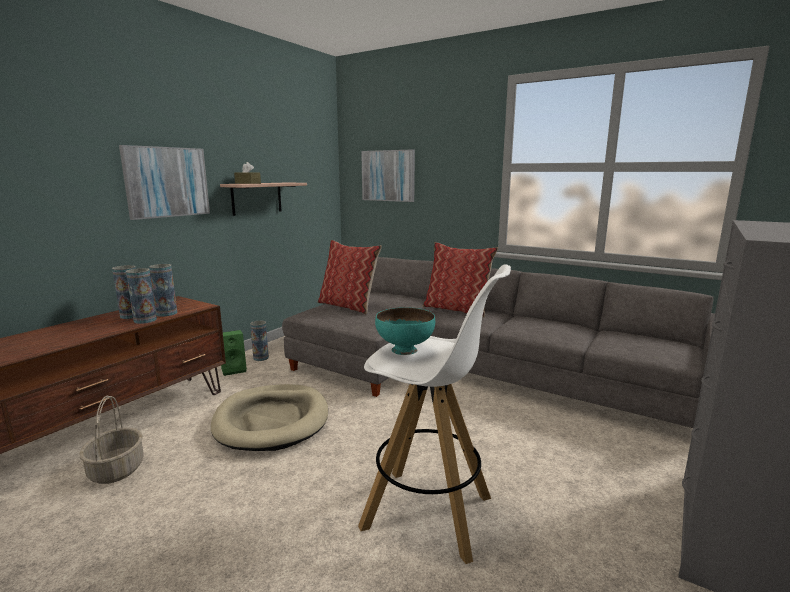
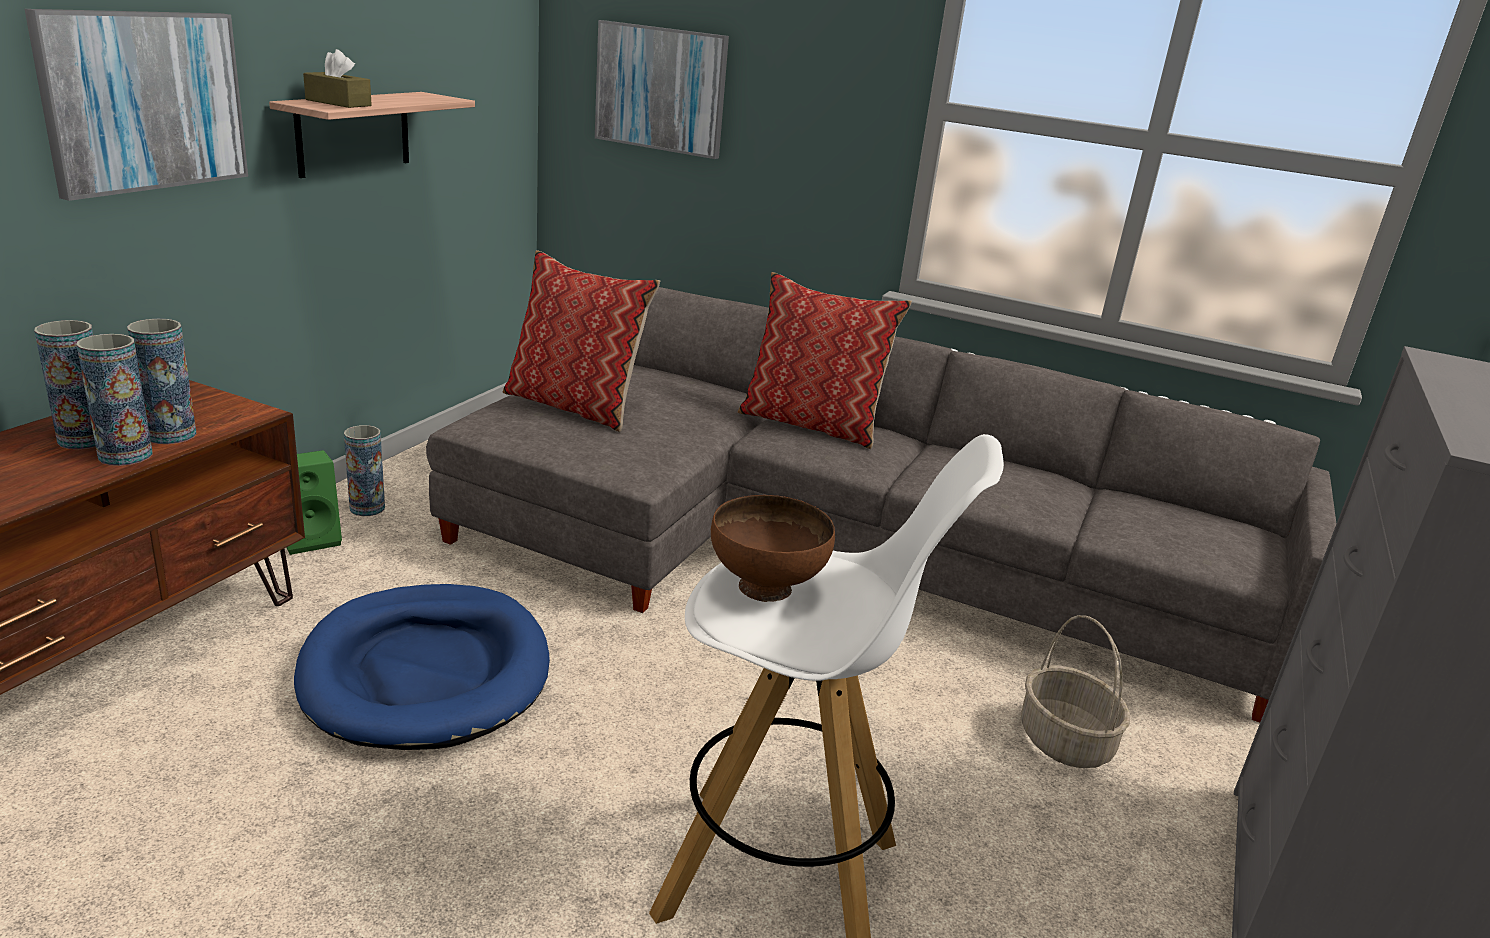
camera: 10 degrees left, 10 degrees up
basket [79,396,144,484] -> basket moved to [1021,615,1130,768]
beige dog bed [211,384,328,451] -> blue dog bed [294,584,550,750]
turquoise bowl [375,307,435,355] -> brown bowl [711,495,835,602]

